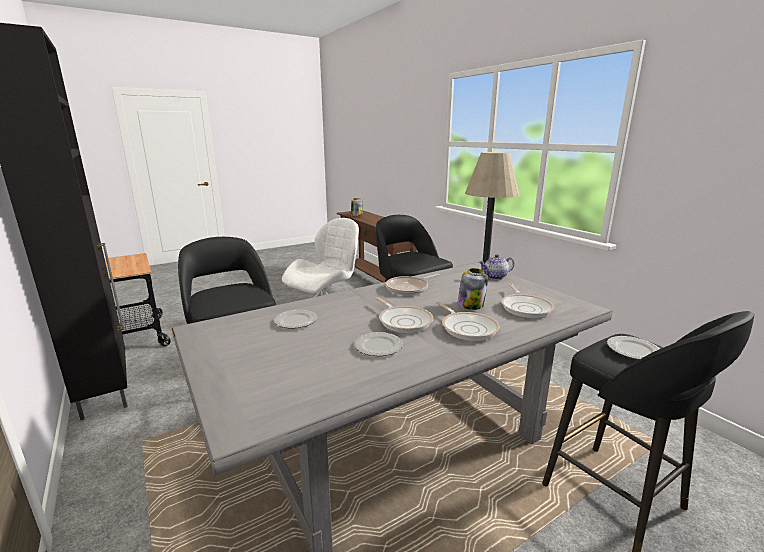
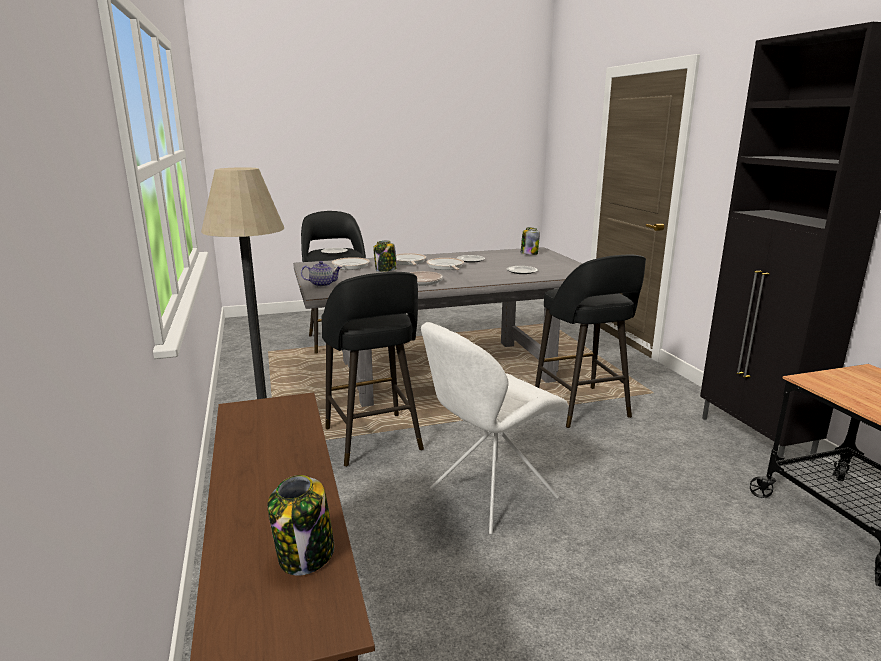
camera: 165 degrees left, 0 degrees up
none -> jar [521,227,540,255]

